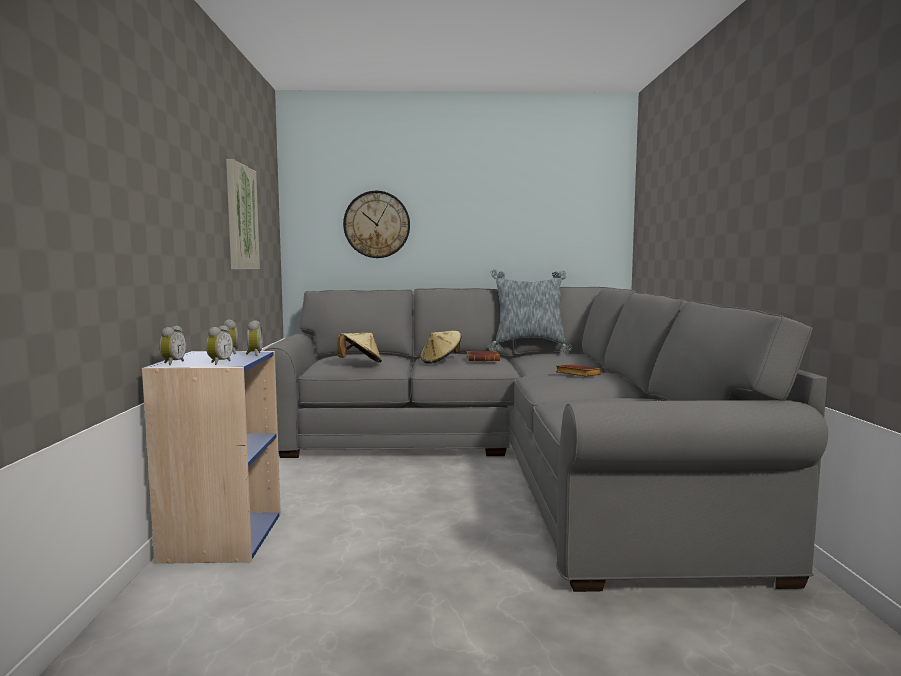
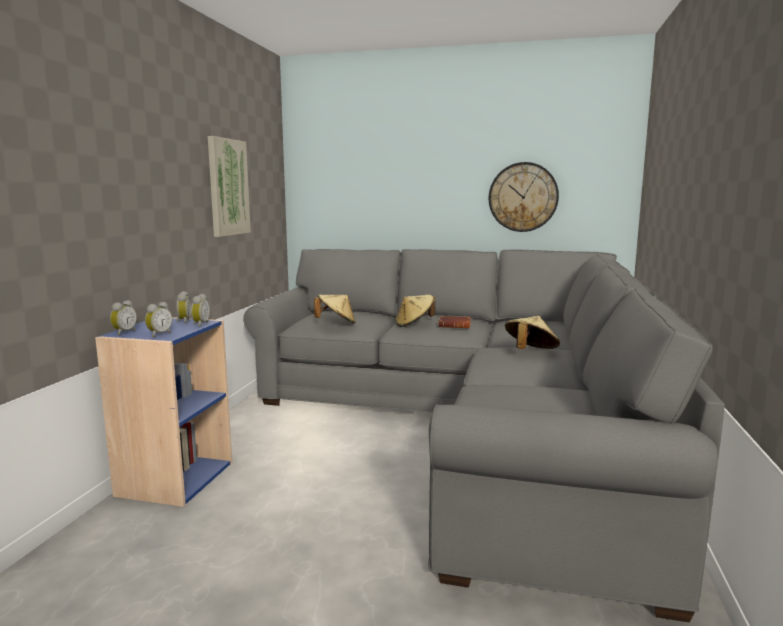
camera: 15 degrees right, 5 degrees up
wall clock [343,191,410,258] -> wall clock moved to [489,162,559,232]
pillow [487,269,573,356] -> none
brown book [555,364,602,377] -> beige hat [505,316,560,349]

